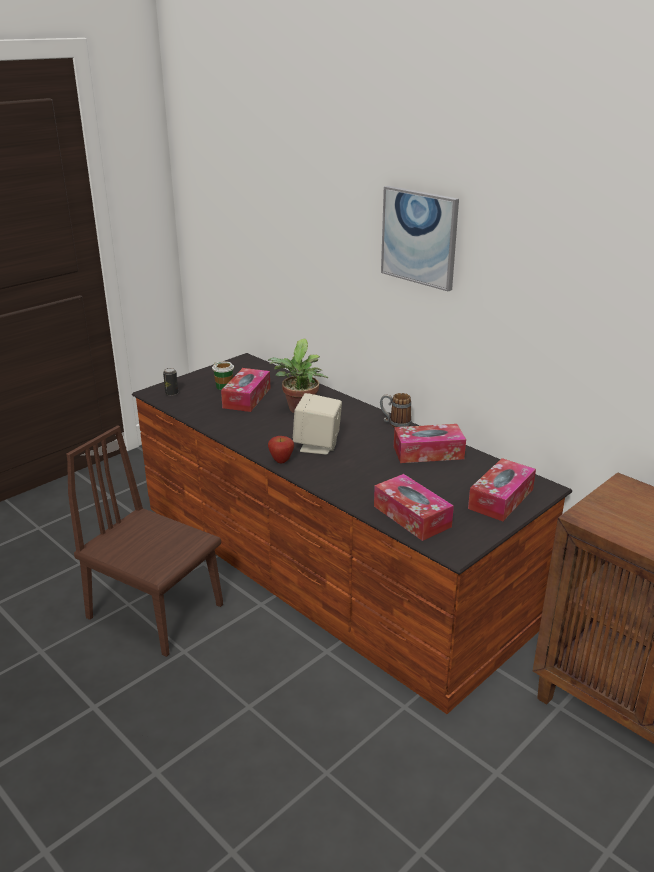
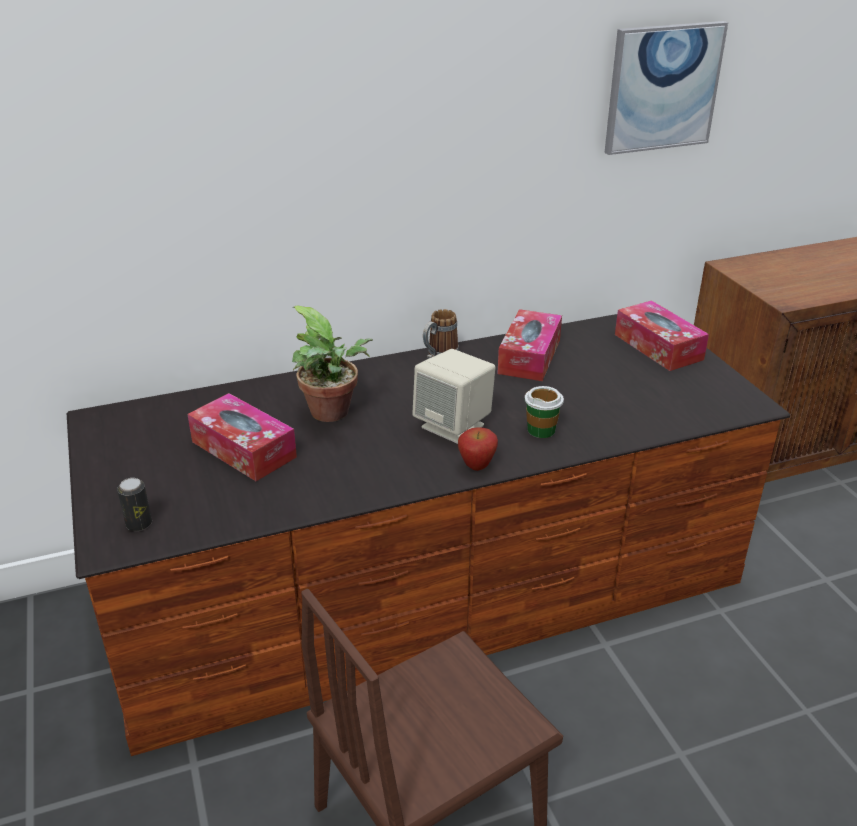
camera: 65 degrees left, 5 degrees up
cup [212,361,234,390] -> cup moved to [525,386,564,438]
tissue box [374,474,454,541] -> none
picture [381,186,459,291] -> picture moved to [604,21,728,155]

